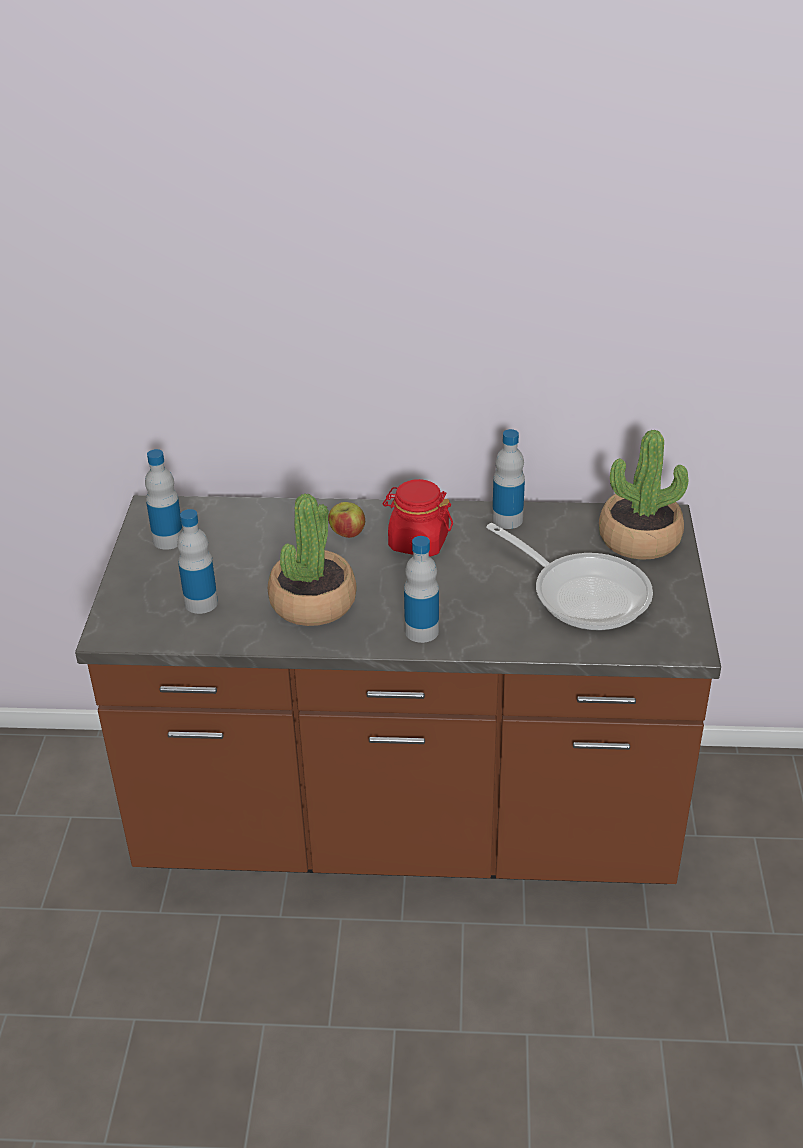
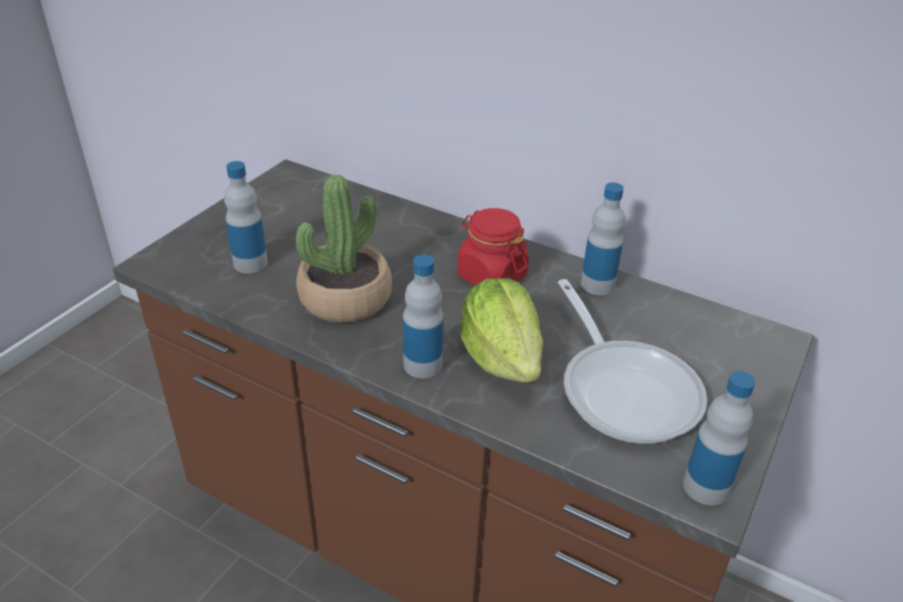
camera: 25 degrees right, 0 degrees up
bottle [145,449,183,550] -> bottle moved to [683,371,755,505]
apple [328,502,365,538] -> none
potted plant [599,430,688,560] -> none
none -> lettuce [459,278,543,383]

